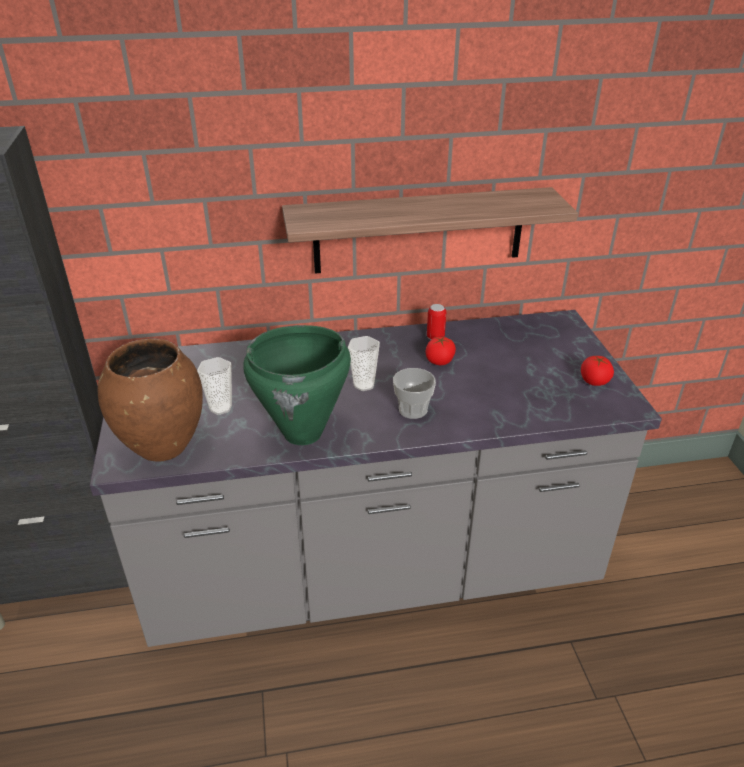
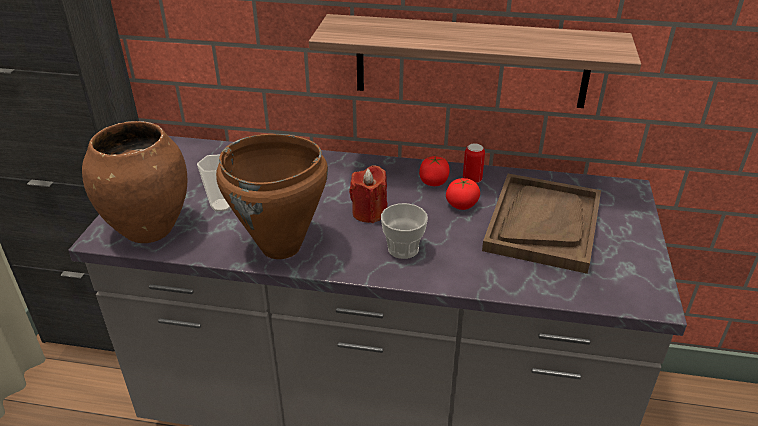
camera: 20 degrees right, 0 degrees up
green cooking pot [243,325,351,445] -> brown cooking pot [216,134,328,259]
cup [348,336,380,391] -> red candle [349,166,387,223]
tomato [581,356,614,386] -> tomato moved to [419,156,450,186]
none -> brown tray [482,174,601,274]

